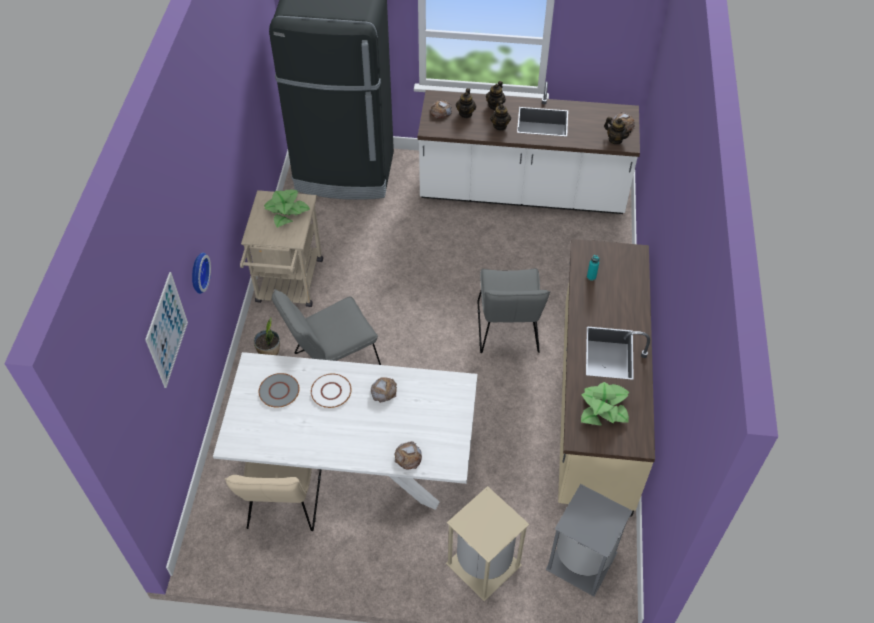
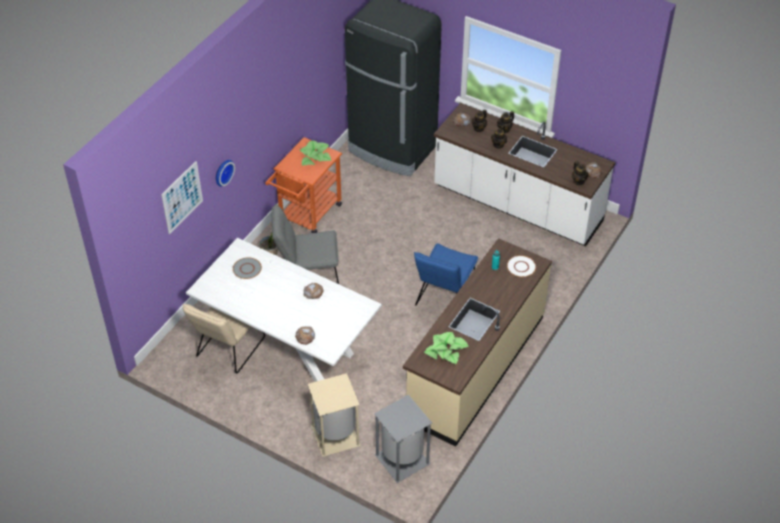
camera: 25 degrees right, 5 degrees down
beige cart [240,190,323,307] -> orange cart [265,137,342,233]
white plate [311,374,352,408] -> white plate moved to [507,255,536,277]
grey chair [478,268,550,353] -> blue chair [414,243,478,306]

